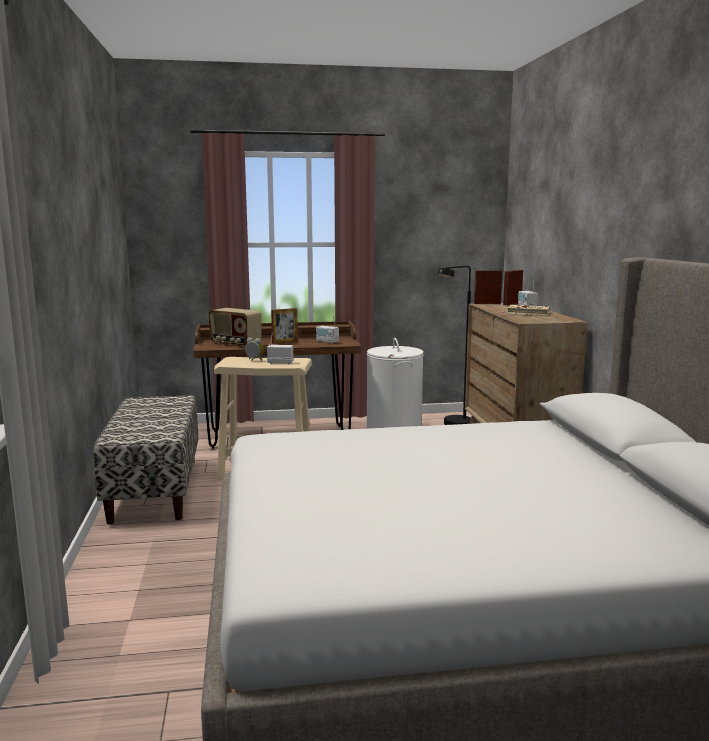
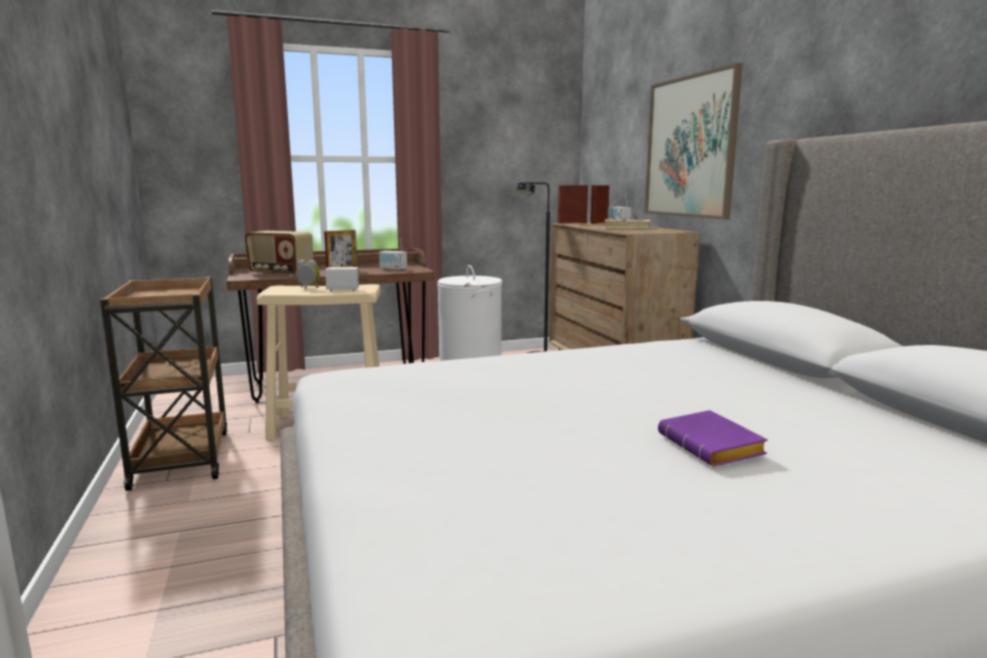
camera: 10 degrees left, 0 degrees up
bench [93,395,198,524] -> brown cart [100,277,227,491]
none -> picture [644,63,743,220]
none -> purple book [658,410,768,466]

